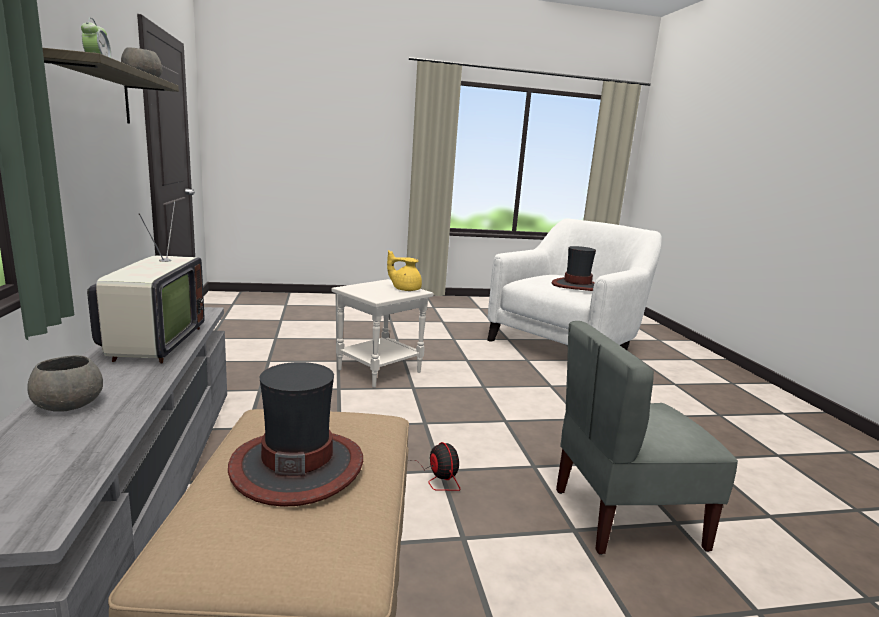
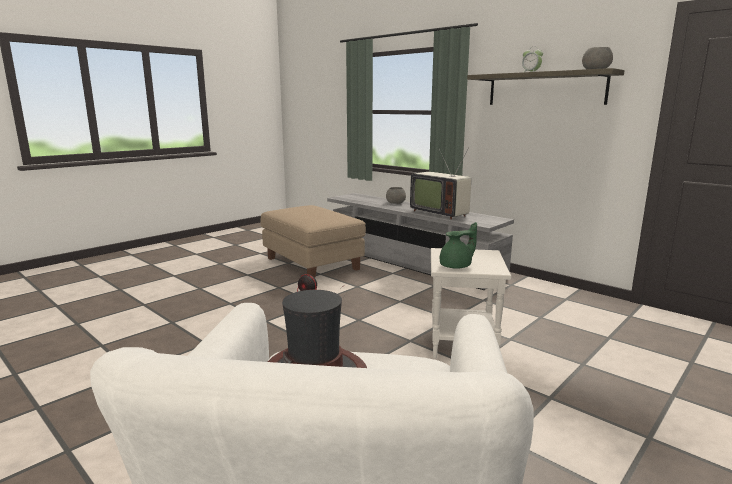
camera: 145 degrees right, 0 degrees up
hat [228,362,363,507] -> none
yellow teapot [387,250,422,291] -> green teapot [440,222,477,269]
grey chair [556,321,738,555] -> none

